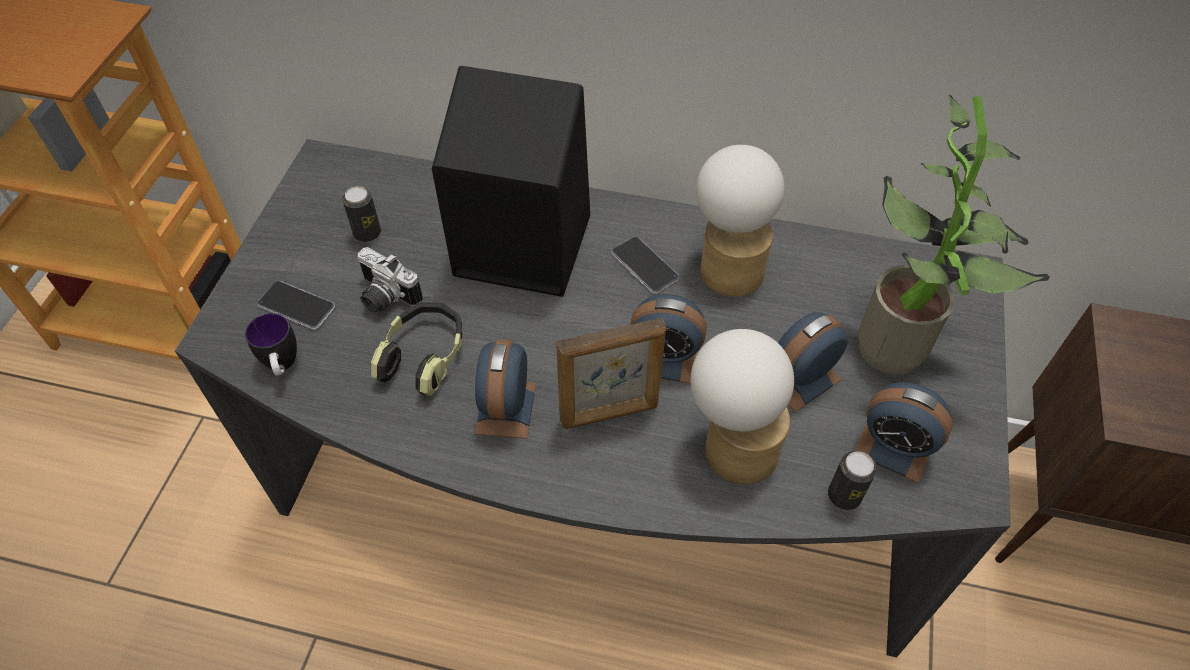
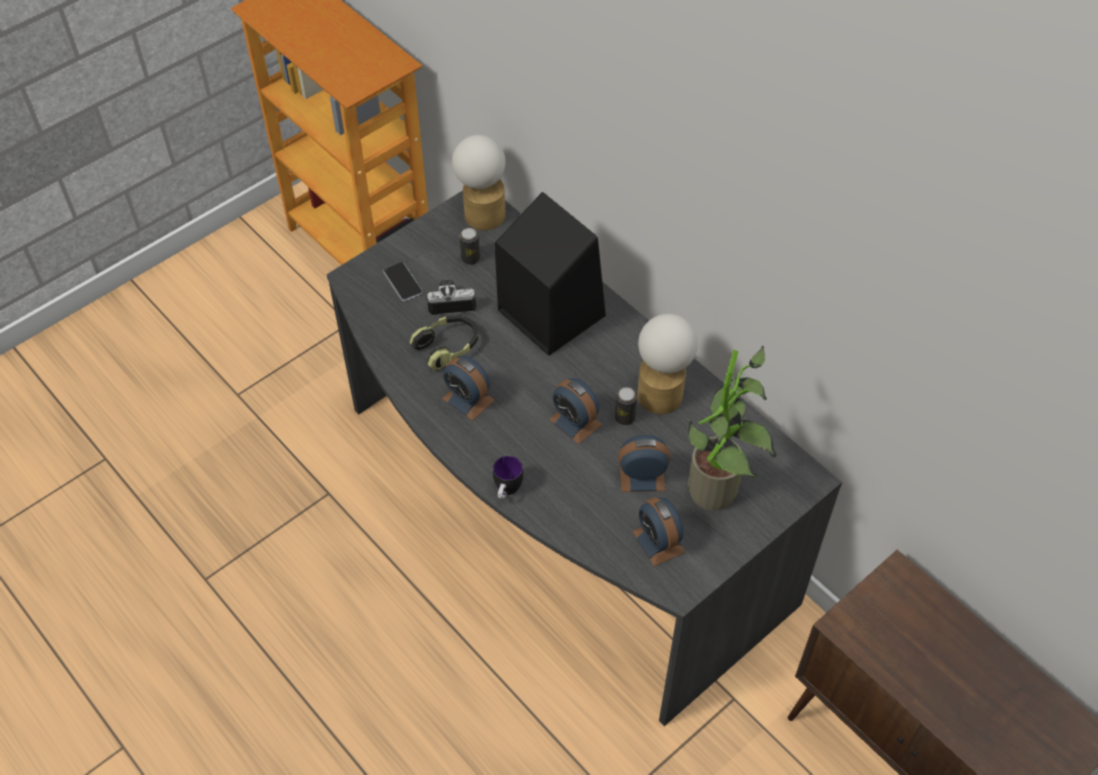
camera: 35 degrees right, 0 degrees up
mug [245,313,297,376] -> mug moved to [493,456,523,499]
camera [357,247,423,314] -> camera turned 105 degrees clockwise [427,279,476,315]
alarm clock [475,340,536,439] -> alarm clock turned 90 degrees counterclockwise [442,356,495,421]
picture frame [556,318,666,429] -> none
phone [611,236,679,294] -> none
table lamp [690,329,794,484] -> table lamp moved to [452,135,506,230]
can [828,451,877,510] -> can moved to [615,387,637,425]

